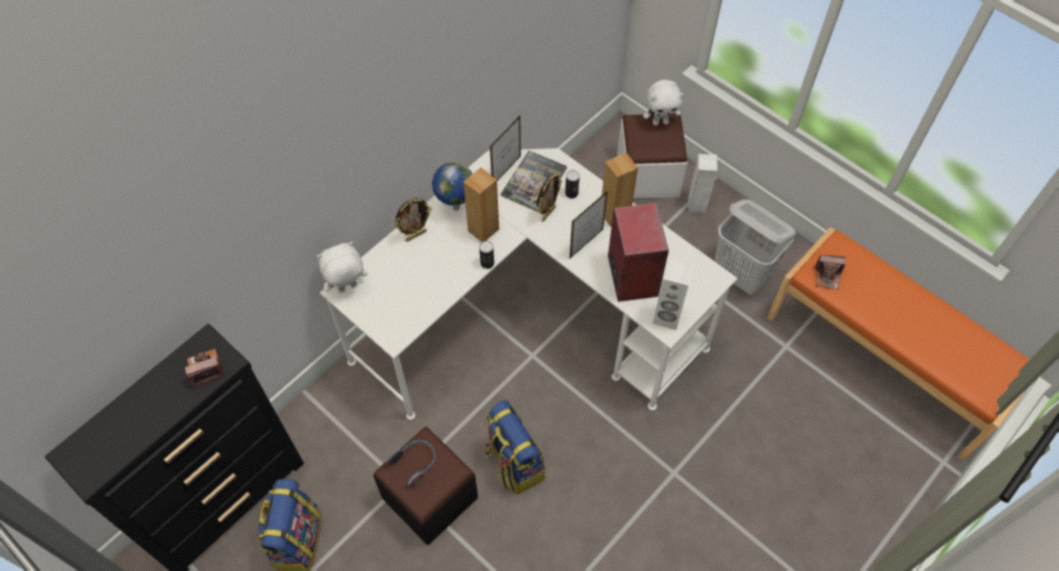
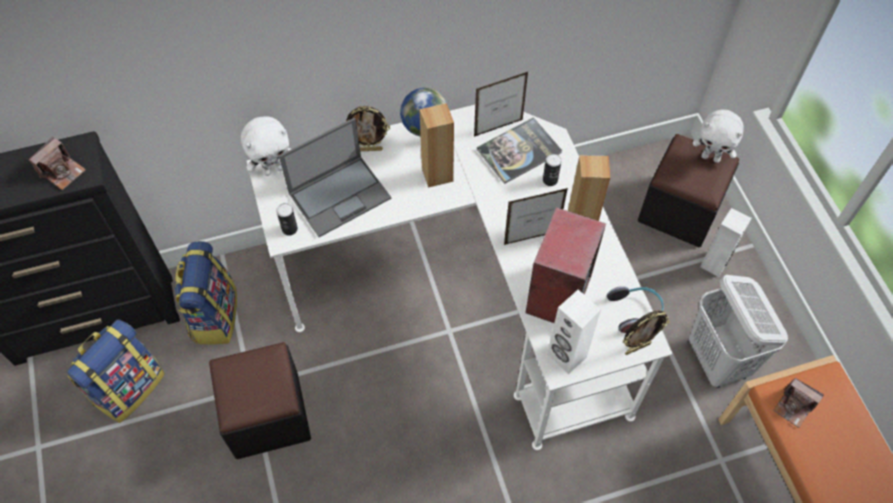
camera: 30 degrees right, 0 degrees up
camera [185,349,225,388] -> camera turned 120 degrees clockwise [29,137,86,190]
white plush toy [316,242,368,293] -> white plush toy turned 150 degrees clockwise [241,116,291,176]
headphones [387,440,435,487] -> headphones moved to [607,286,664,333]
can [479,241,494,269] -> can moved to [276,203,298,236]
backpack [485,400,545,495] -> backpack moved to [175,241,237,345]
picture frame [537,174,562,222] -> picture frame moved to [623,311,670,355]
white ottoman [617,114,688,199] -> black ottoman [638,134,740,247]
none -> laptop [279,118,391,237]

